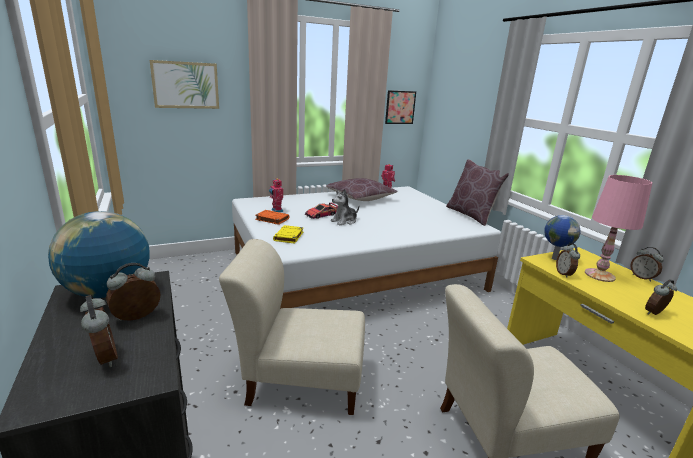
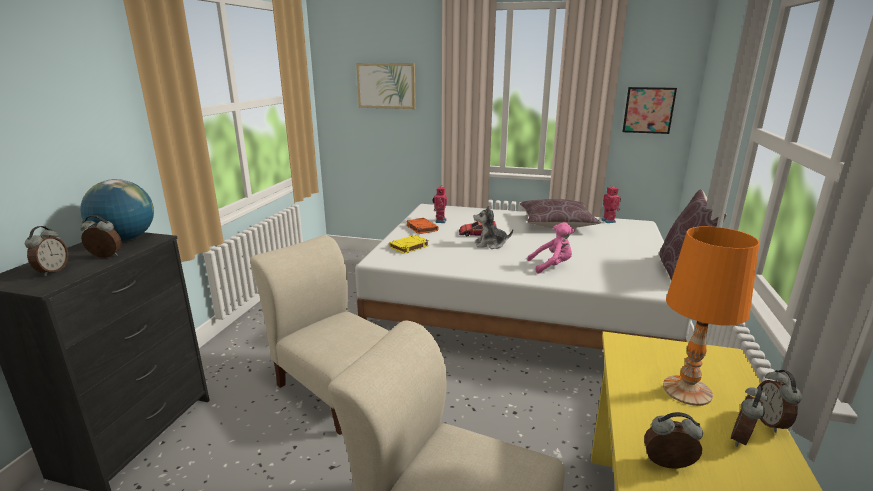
camera: 40 degrees right, 0 degrees up
globe [544,215,581,260] -> none
alarm clock [556,243,580,278] -> alarm clock moved to [731,386,768,446]
pink table lamp [585,175,652,282] -> orange table lamp [663,226,760,406]
none -> pink plush toy [527,222,575,274]

